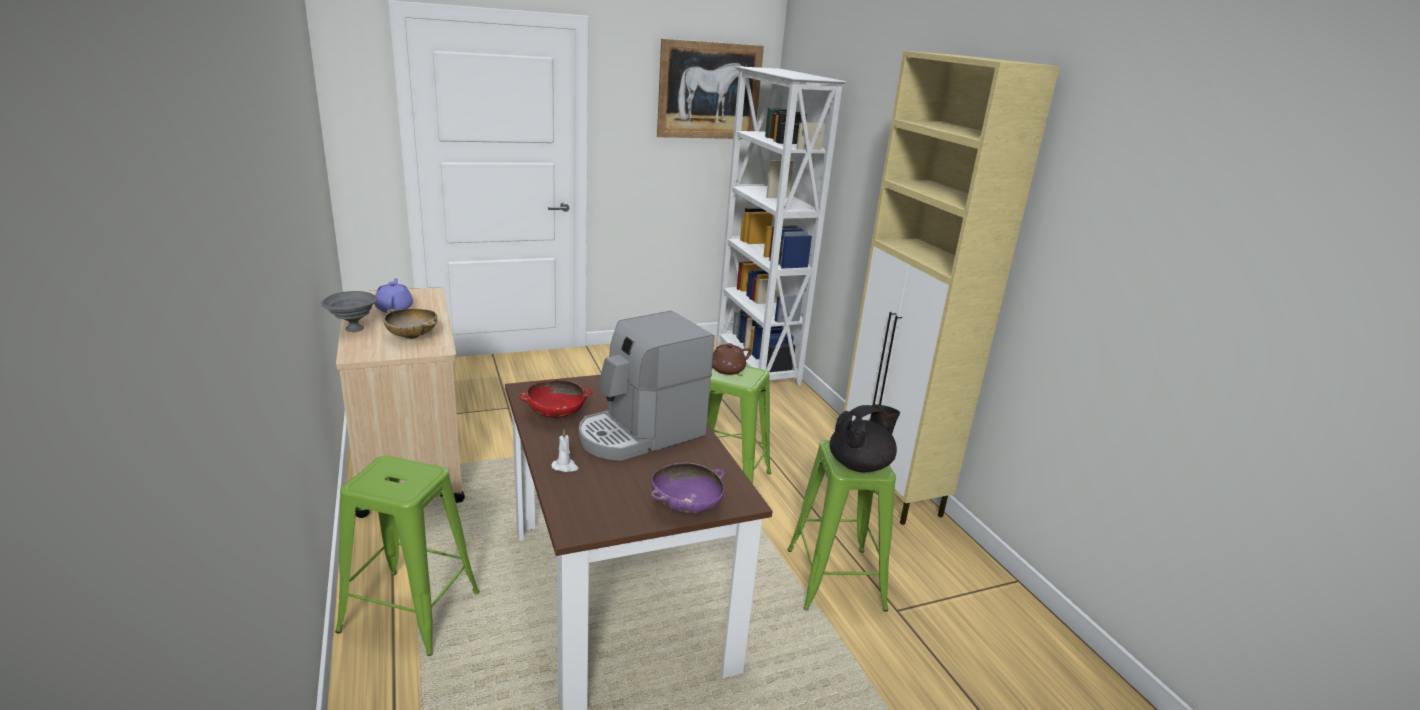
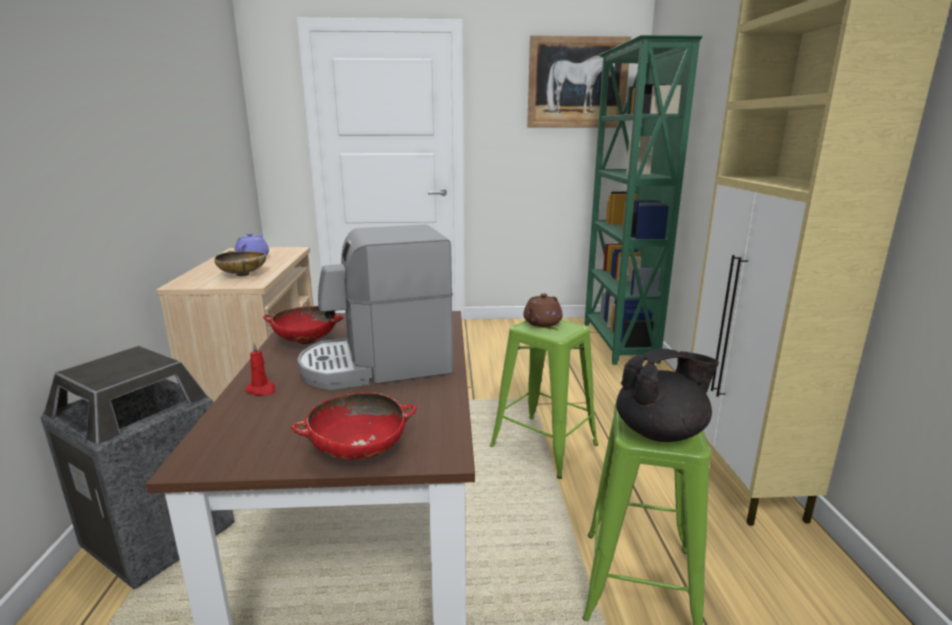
camera: 20 degrees right, 5 degrees down
grey bowl [321,291,378,332] -> none
green stool [335,456,480,656] -> trash can [40,346,235,589]
white candle [551,429,578,472] -> red candle [245,342,275,396]
purple bowl [651,463,725,513] -> red bowl [291,392,416,460]
brown teapot [712,343,752,375] -> brown teapot turned 45 degrees counterclockwise [523,293,562,327]
white bookcase [716,66,846,386] -> green bookcase [585,35,703,365]

